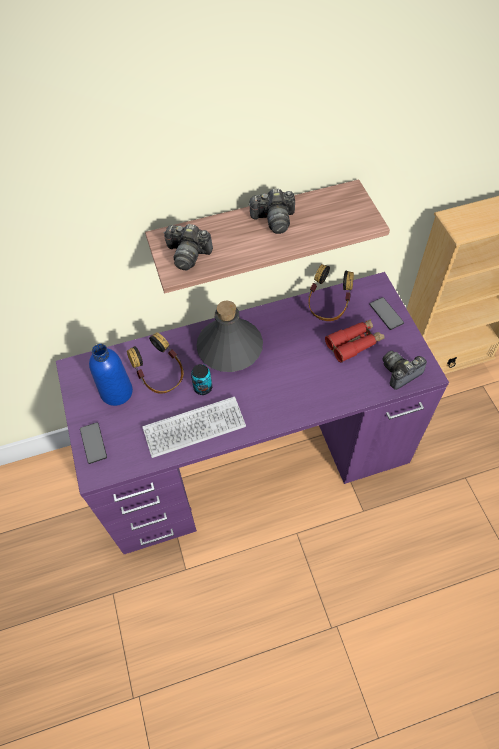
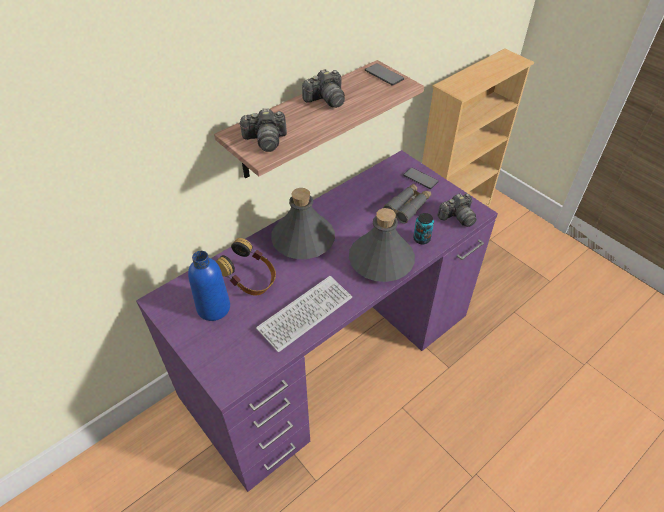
camera: 25 degrees left, 10 degrees down
phone [80,422,107,464] -> phone moved to [365,63,404,85]
can [191,364,212,395] -> can moved to [413,213,434,244]
headphones [308,264,354,321] -> none
red binoculars [325,319,385,363] -> grey binoculars [383,183,431,223]
camera [382,351,427,390] -> camera turned 150 degrees counterclockwise [437,193,477,227]
none -> grey bottle [349,208,415,282]

